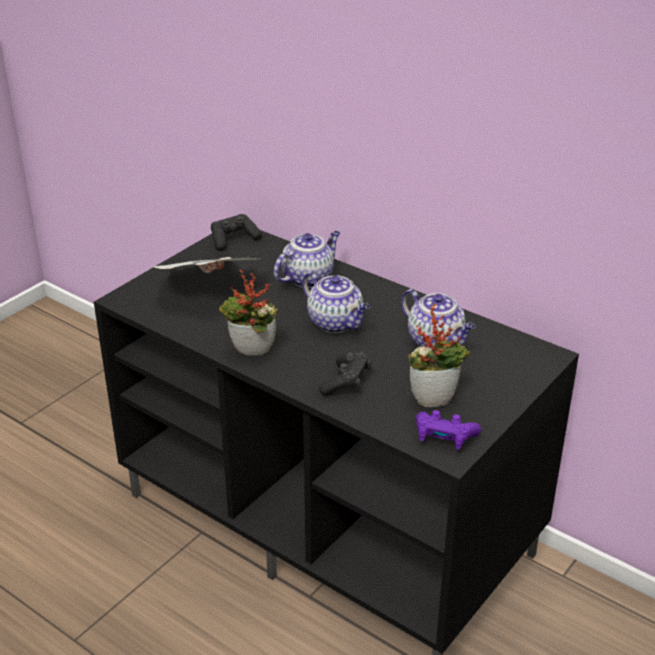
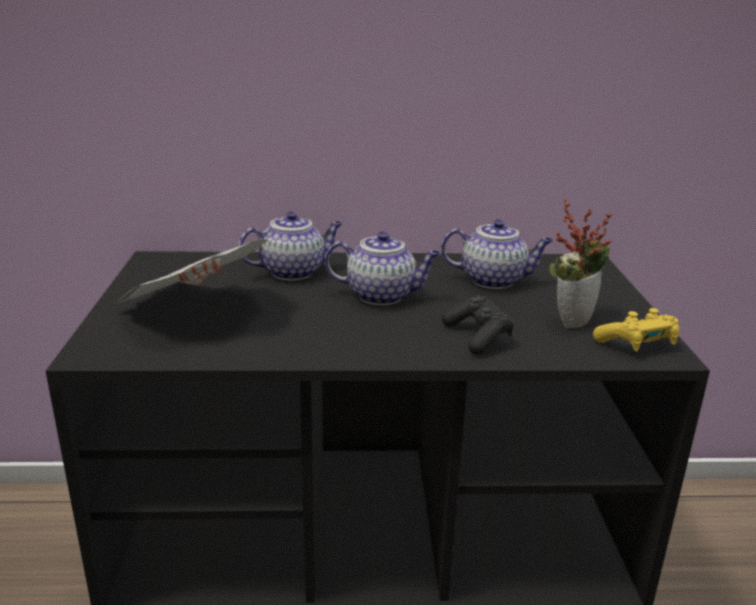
camera: 40 degrees left, 10 degrees down
black game controller [211,214,262,251] -> none
potted plant [219,270,278,356] -> none
teapot [274,231,340,288] -> teapot turned 60 degrees clockwise [238,211,343,280]
purple game controller [416,410,481,450] -> yellow game controller [593,308,680,351]

